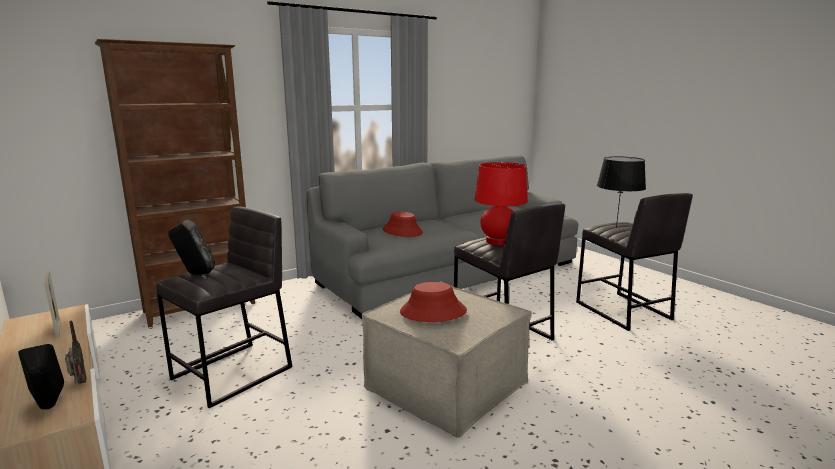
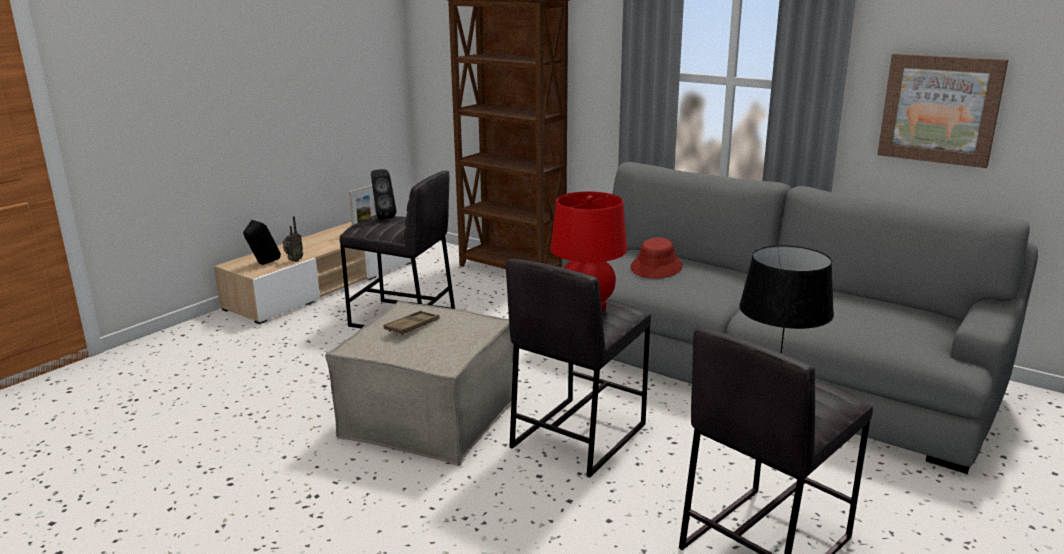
camera: 70 degrees right, 5 degrees up
red hat [400,282,467,322] -> brown tray [384,310,440,335]
none -> picture [877,53,1008,168]

